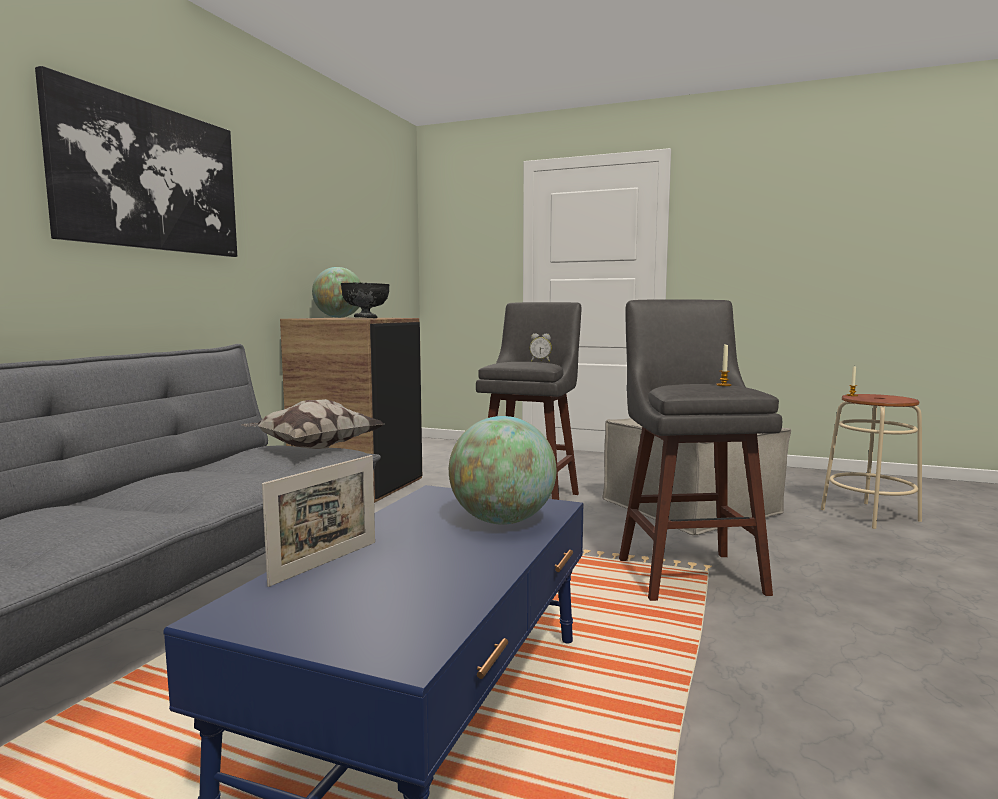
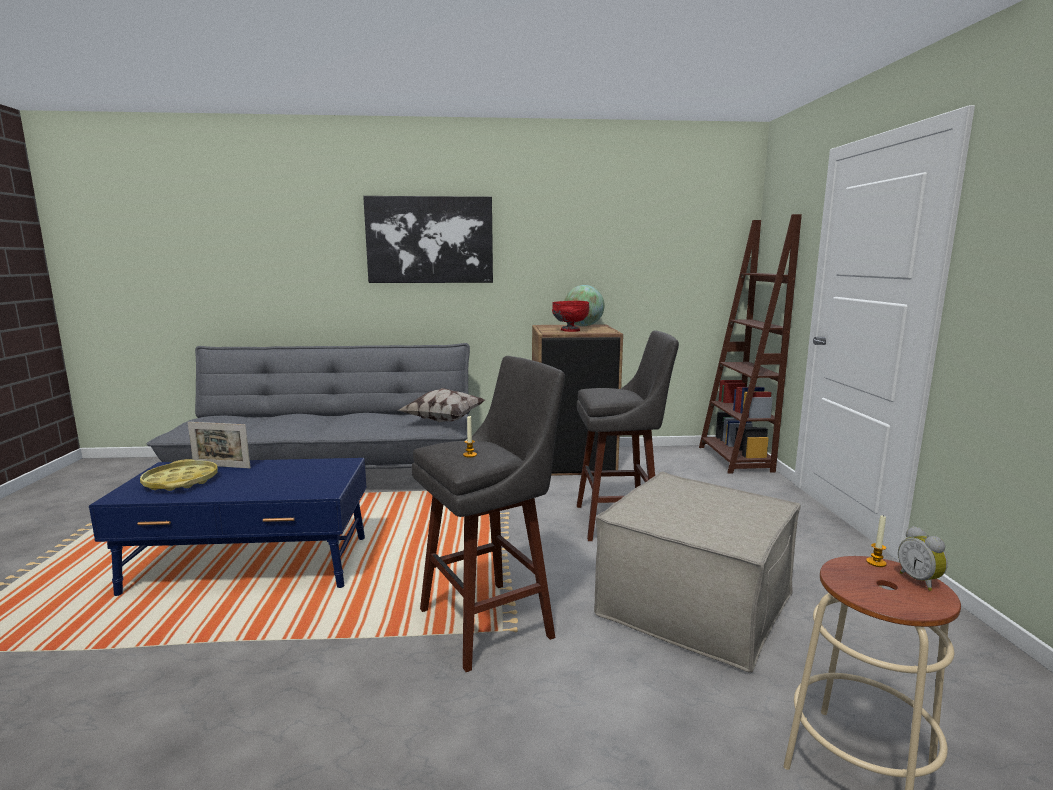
camera: 65 degrees right, 5 degrees up
black bowl [341,283,390,318] -> red bowl [552,301,589,332]
globe [449,416,556,525] -> none
alarm clock [530,333,552,362] -> alarm clock moved to [898,526,948,591]
none -> yellow tray [140,459,218,491]
none -> brown bookcase [699,214,802,474]

